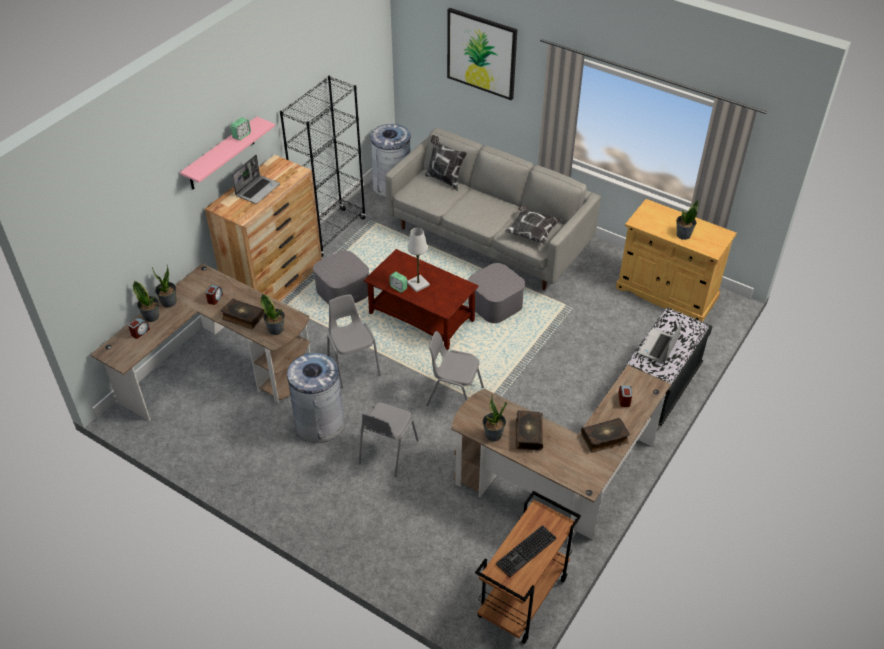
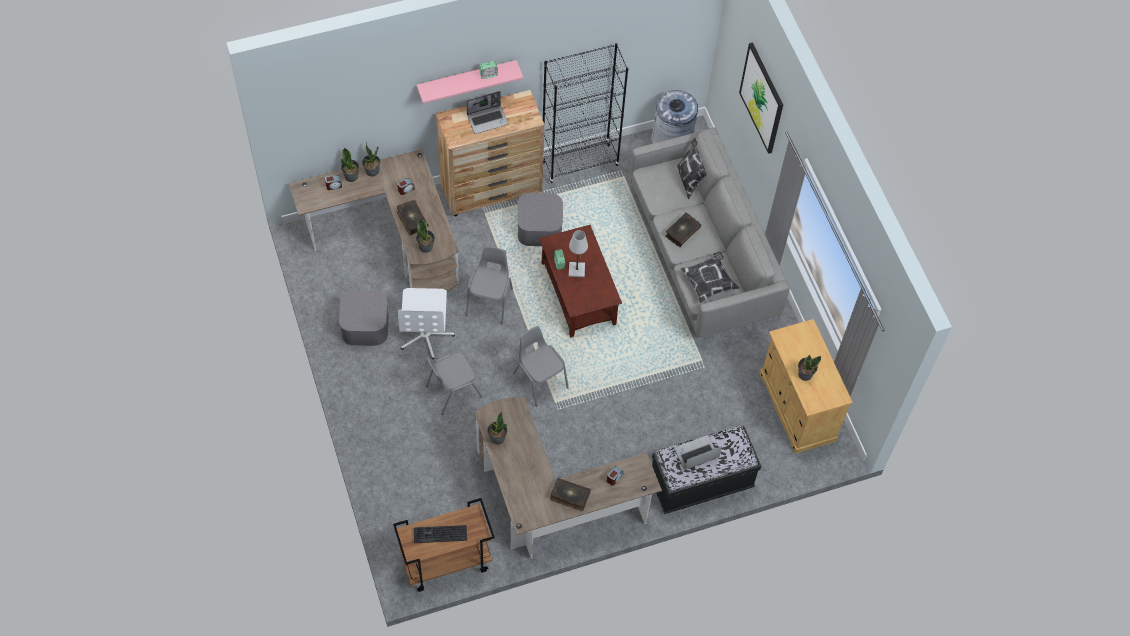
camera: 35 degrees right, 15 degrees up
grey trash can [287,353,344,443] -> white office chair [398,288,455,359]
grey storage box [468,263,525,323] -> grey storage box moved to [339,290,389,346]
book [516,410,543,450] -> book moved to [665,212,701,247]

